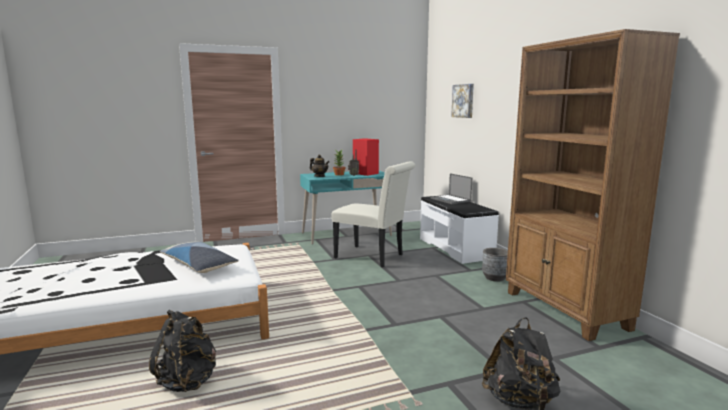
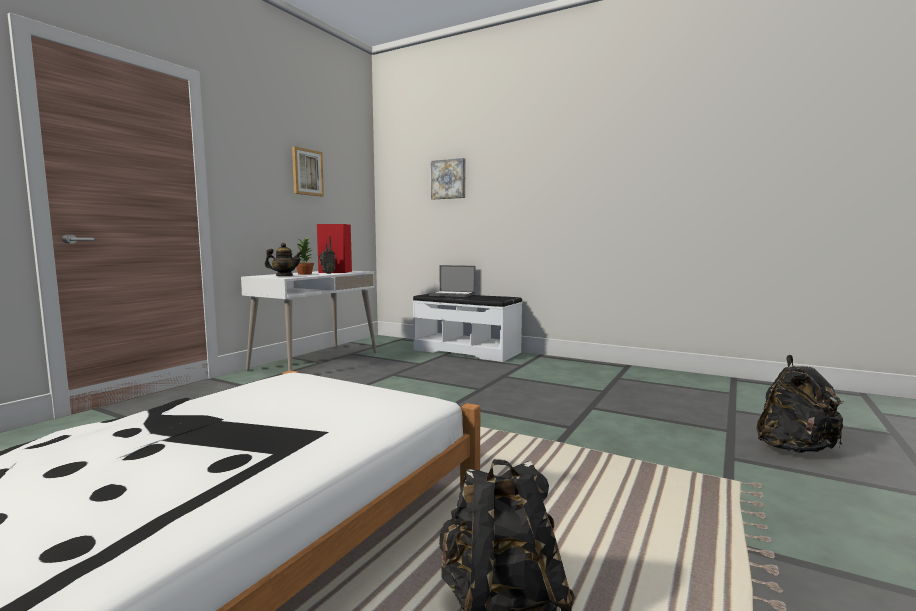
camera: 40 degrees left, 5 degrees down
pillow [160,242,238,273] -> none
turquoise desk [300,171,392,244] -> white desk [241,271,377,371]
white chair [331,161,415,268] -> none
grey planter [482,248,508,282] -> none
brown bookcase [506,29,680,341] -> none
none -> picture [292,146,324,197]

